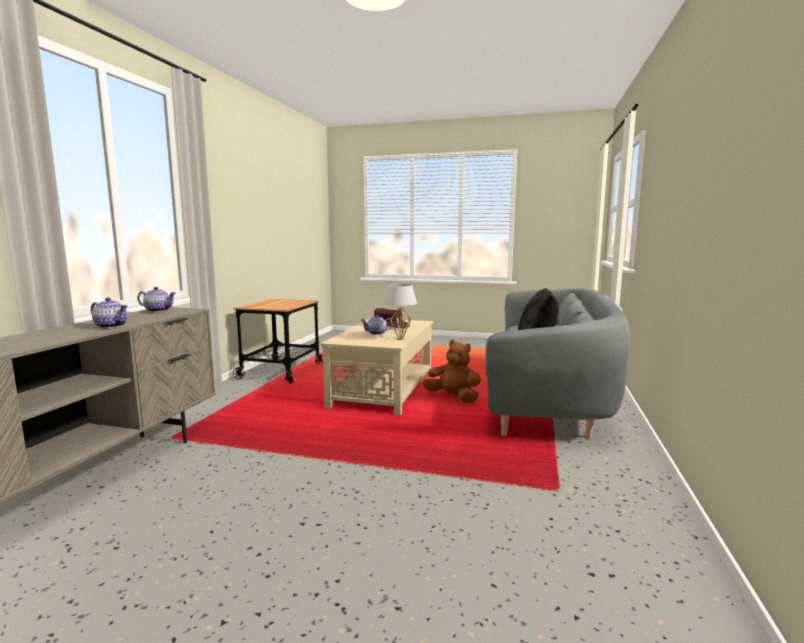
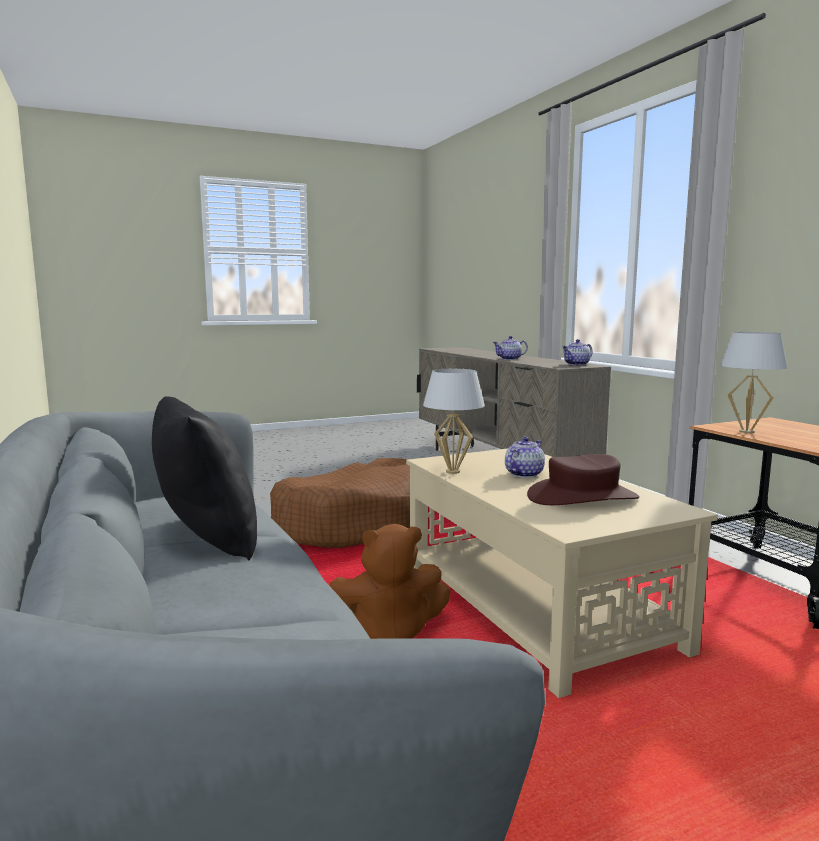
camera: 140 degrees right, 0 degrees up
none -> brown dog bed [270,458,410,548]
none -> white table lamp [720,332,788,433]

